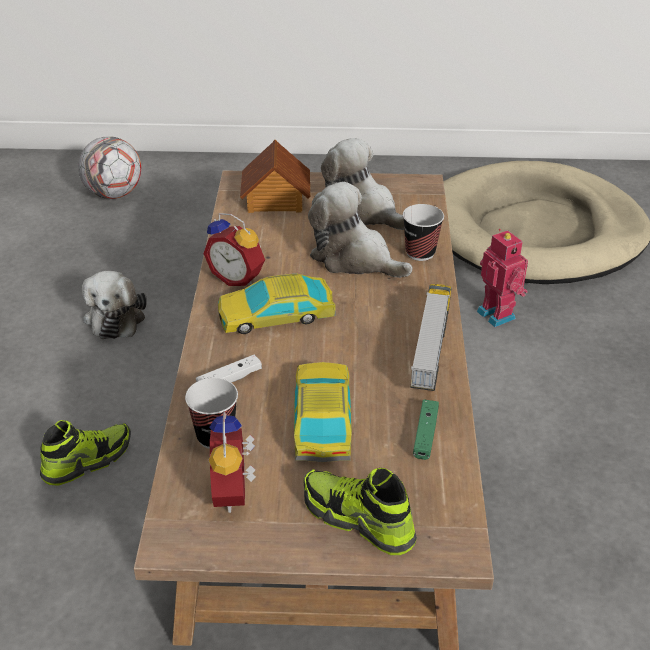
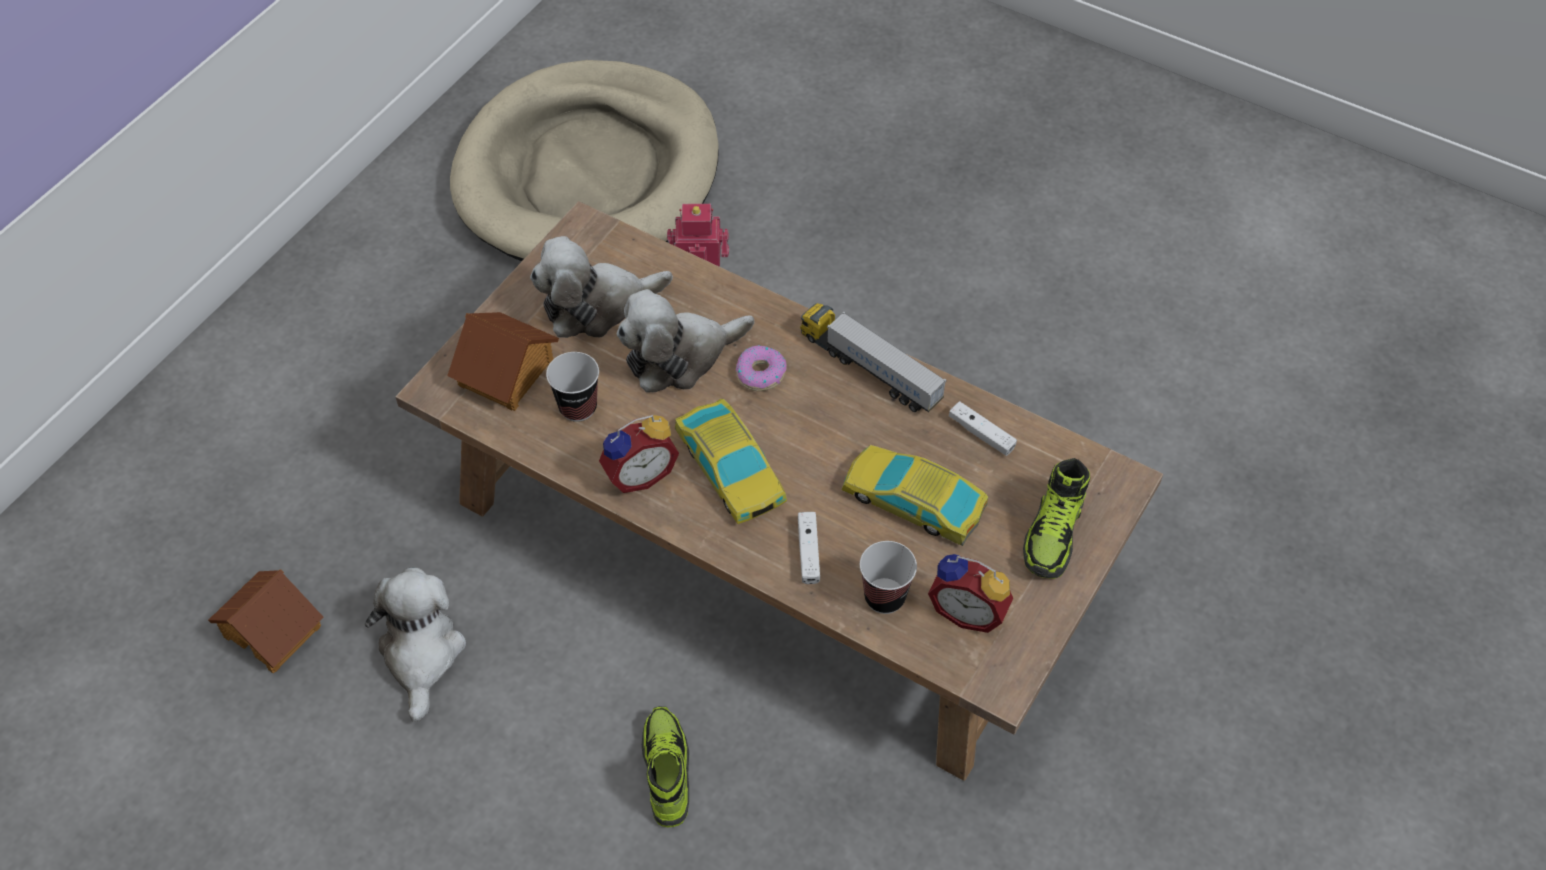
camera: 60 degrees left, 15 degrees up
football [78,136,142,199] -> none
plush toy [82,271,147,339] -> plush toy turned 120 degrees counterclockwise [365,567,466,722]
toy car [218,274,336,334] -> toy car turned 45 degrees counterclockwise [675,399,787,524]
shoe [304,468,417,555] -> shoe turned 45 degrees counterclockwise [1023,458,1090,579]
cup [403,204,444,261] -> cup moved to [546,352,599,422]
green game controller [413,399,439,460] -> white game controller [949,401,1017,456]
none -> toy house [208,570,324,673]
none -> donut [735,345,787,391]

